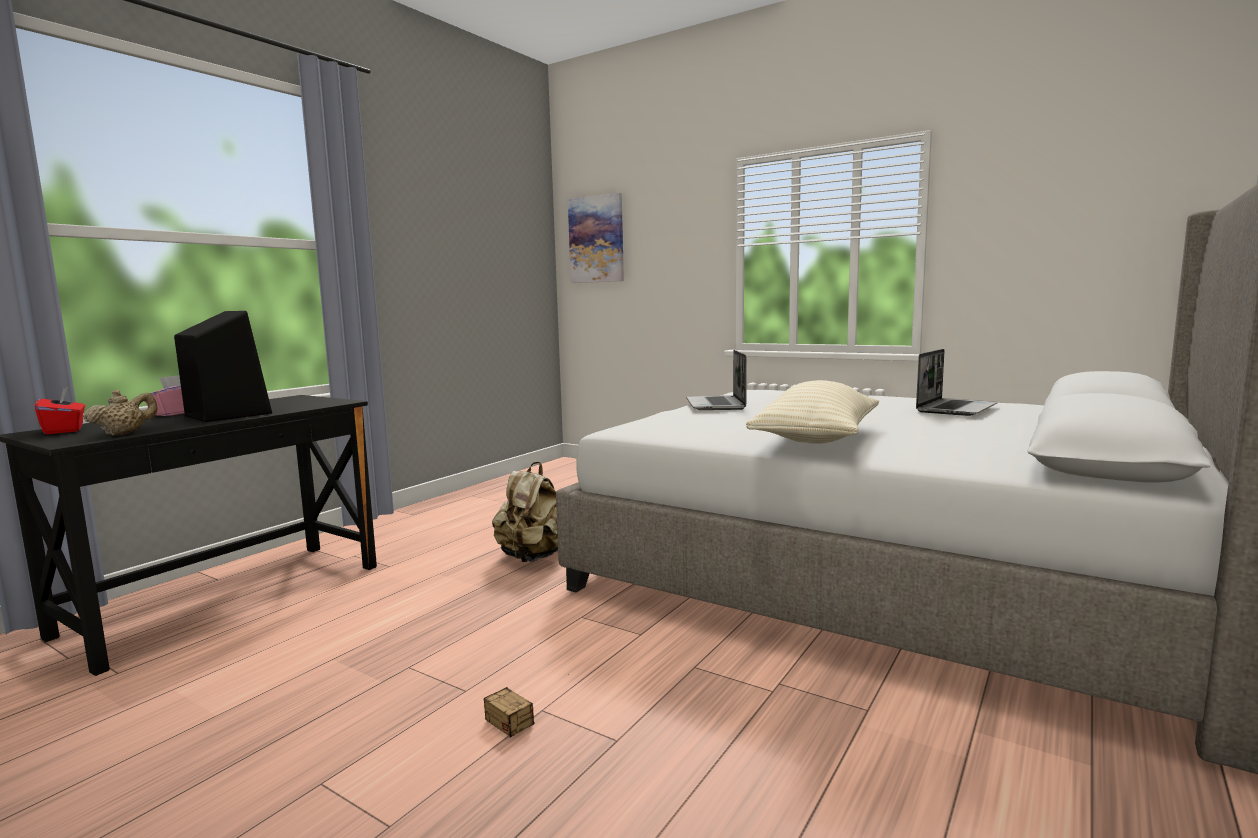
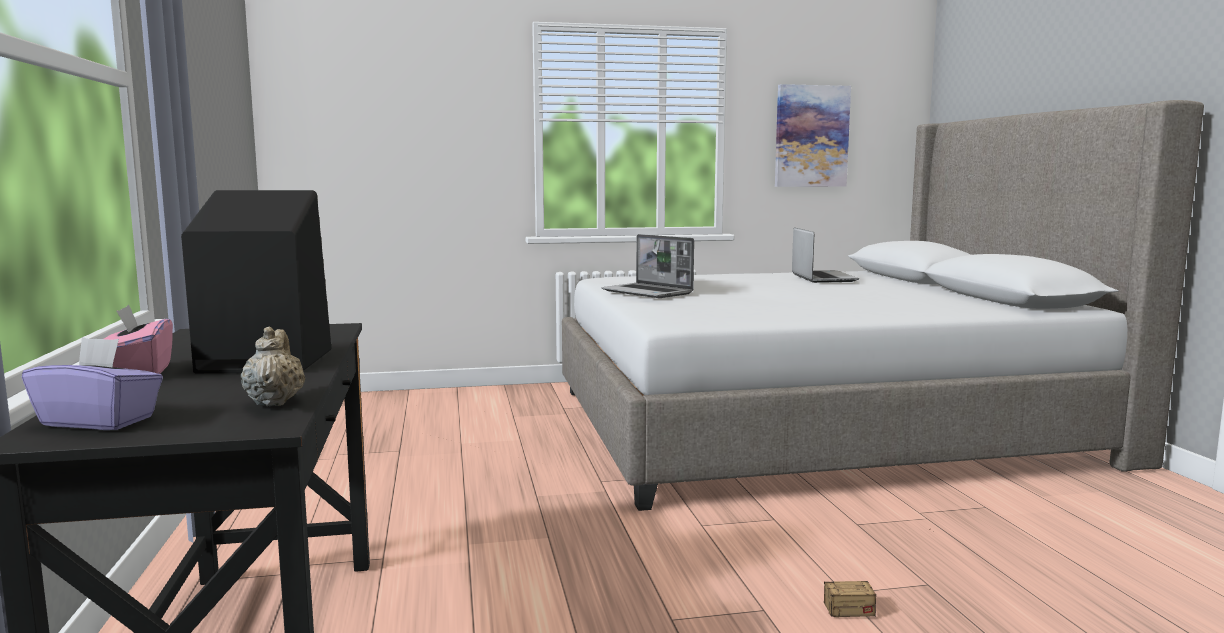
camera: 45 degrees left, 0 degrees up
red tissue box [35,387,85,434] -> purple tissue box [22,337,163,430]
beige backpack [492,462,558,562] -> none
picture [568,193,624,283] -> picture moved to [775,84,851,187]
beige pillow [746,380,879,444] -> none

